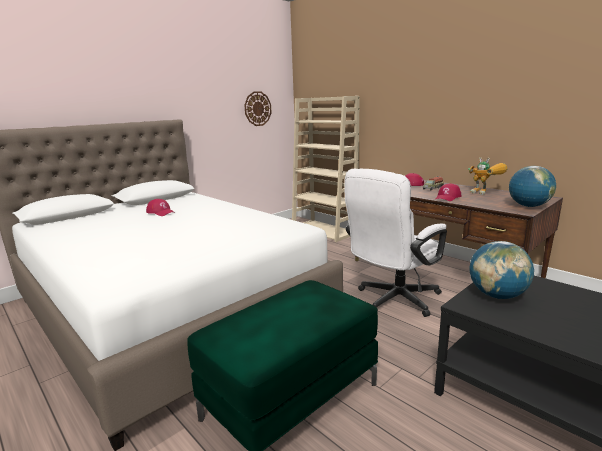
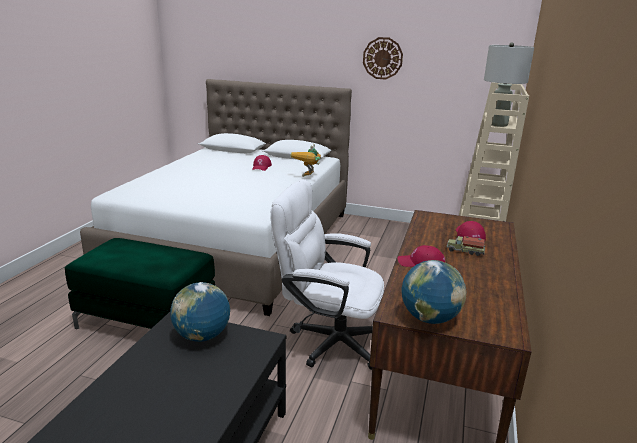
camera: 60 degrees right, 5 degrees up
wall clock [244,91,272,126] -> wall clock moved to [363,37,403,79]
toy robot [468,157,508,195] -> toy robot moved to [290,144,321,177]
none -> grey table lamp [484,43,534,127]

